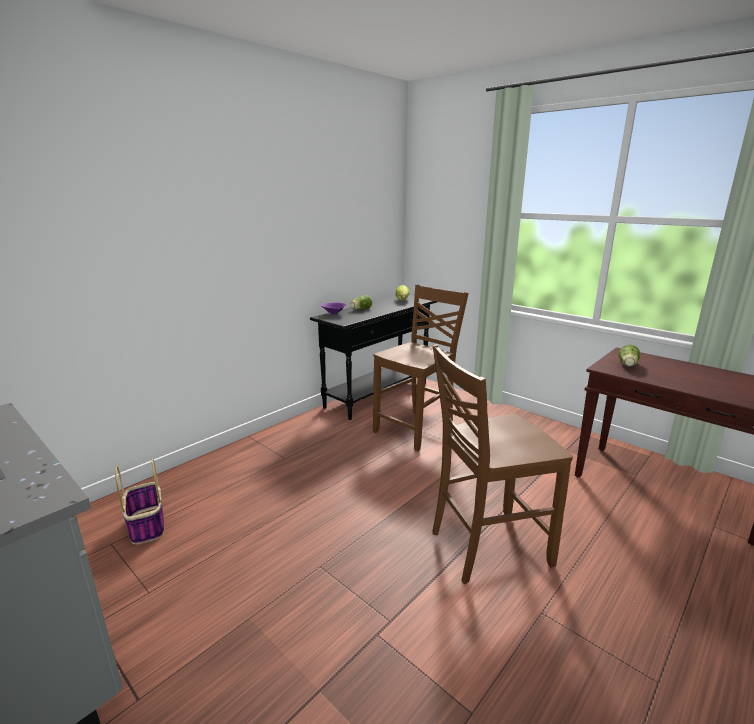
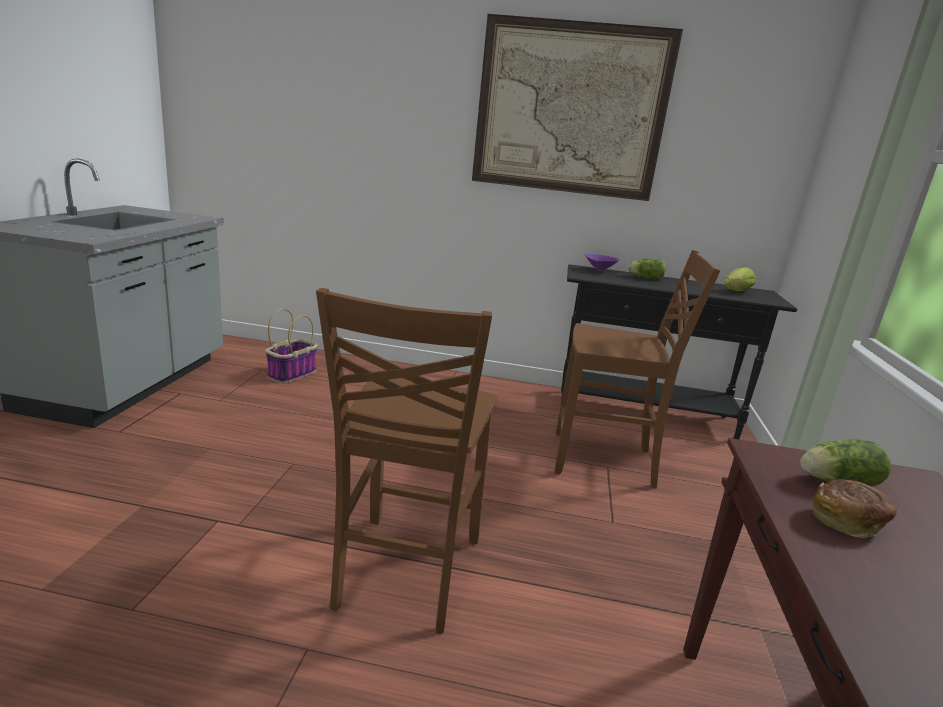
camera: 55 degrees right, 0 degrees up
brown chair [432,344,573,584] -> brown chair turned 120 degrees counterclockwise [316,288,497,634]
none -> picture [472,14,683,201]
none -> bread [813,479,897,538]

